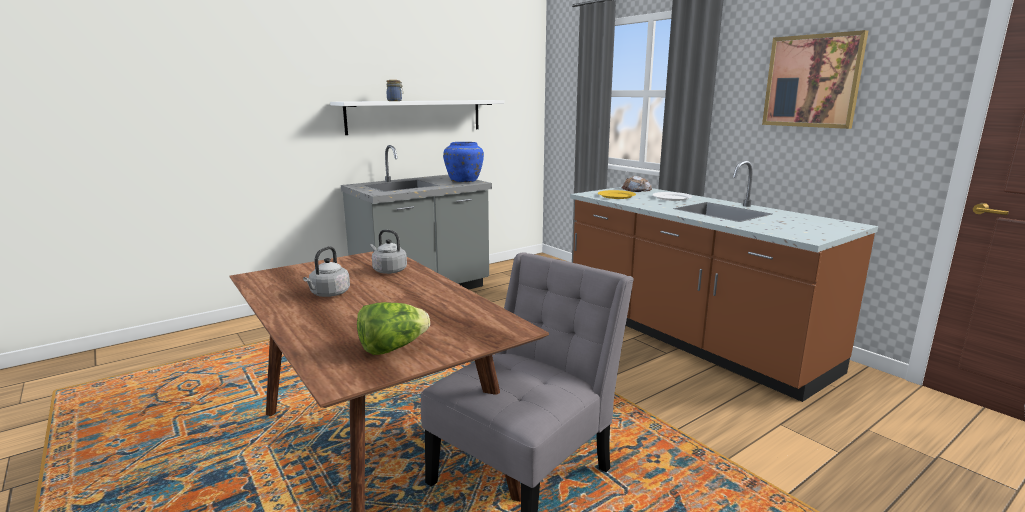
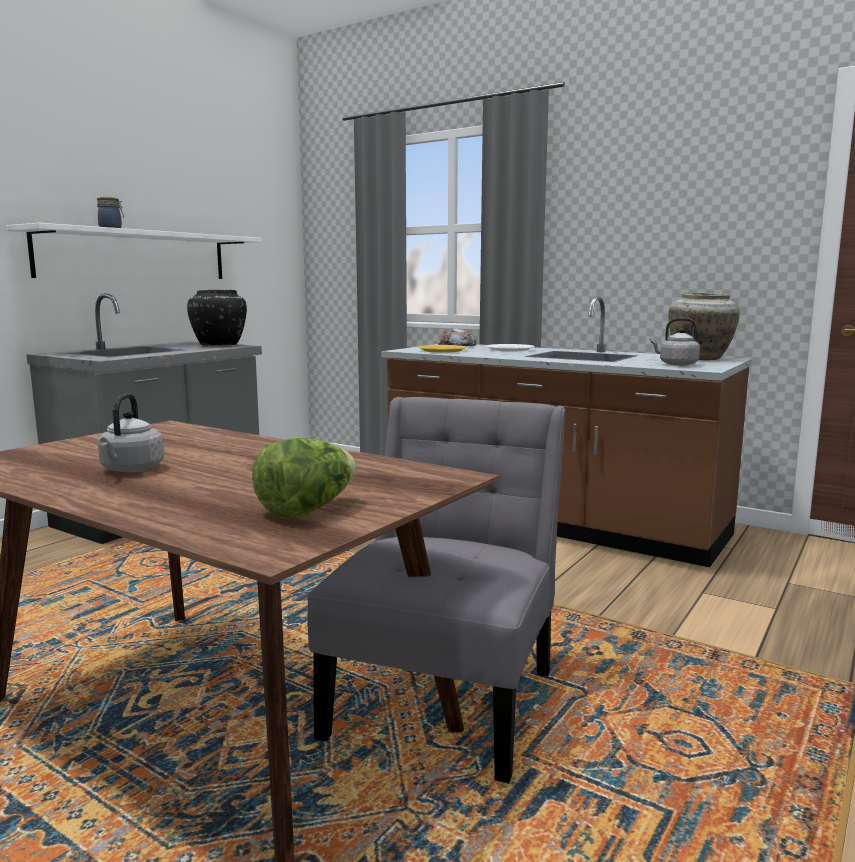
camera: 20 degrees left, 5 degrees down
grey kettle [370,229,407,274] -> grey kettle moved to [650,318,700,366]
blue vase [443,142,484,182] -> black vase [187,290,247,345]
picture [762,30,868,129] -> none
none -> beige vase [668,293,740,360]

